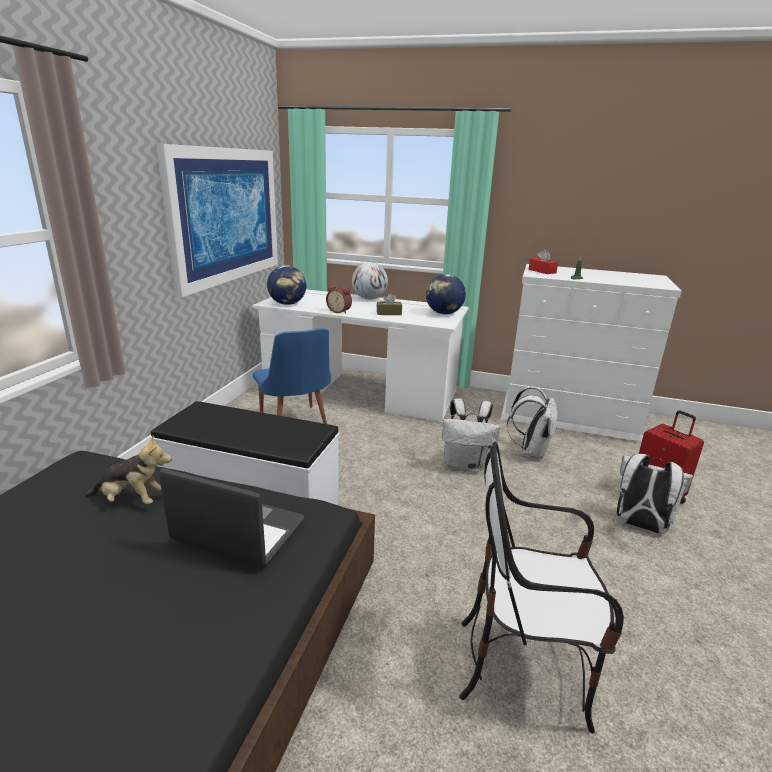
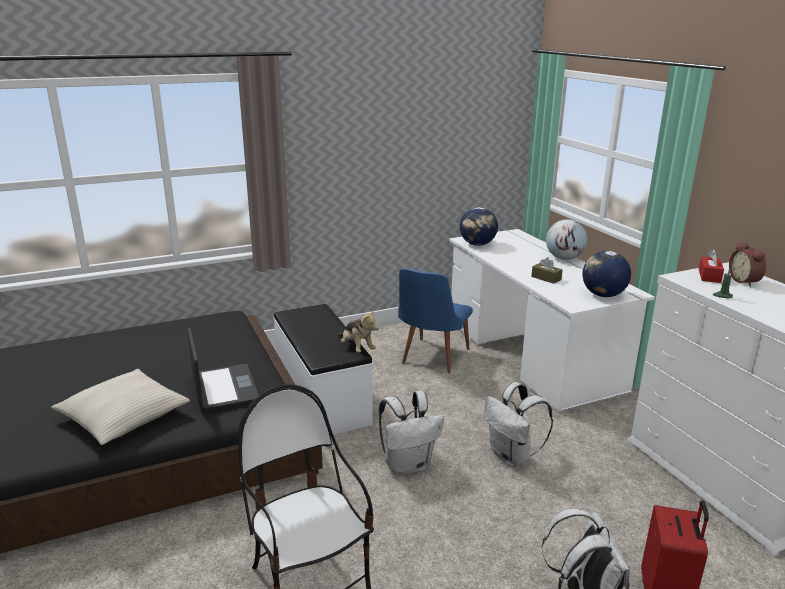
camera: 50 degrees right, 0 degrees up
plush toy [84,436,172,504] -> plush toy moved to [338,309,379,352]
picture [156,144,278,297] -> none
alarm clock [326,284,352,314] -> alarm clock moved to [729,242,766,287]
white backpack [507,386,557,459] -> white backpack moved to [379,391,444,475]
none -> beige pillow [51,369,190,445]

